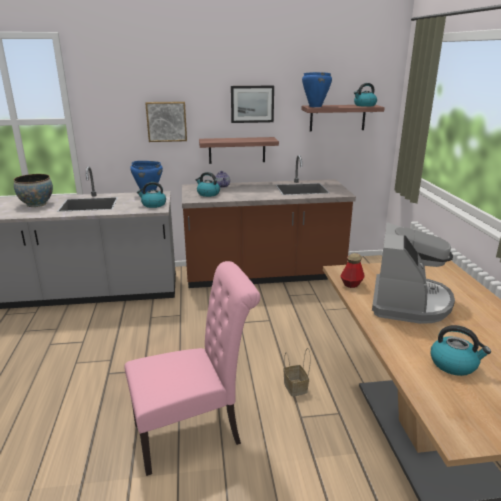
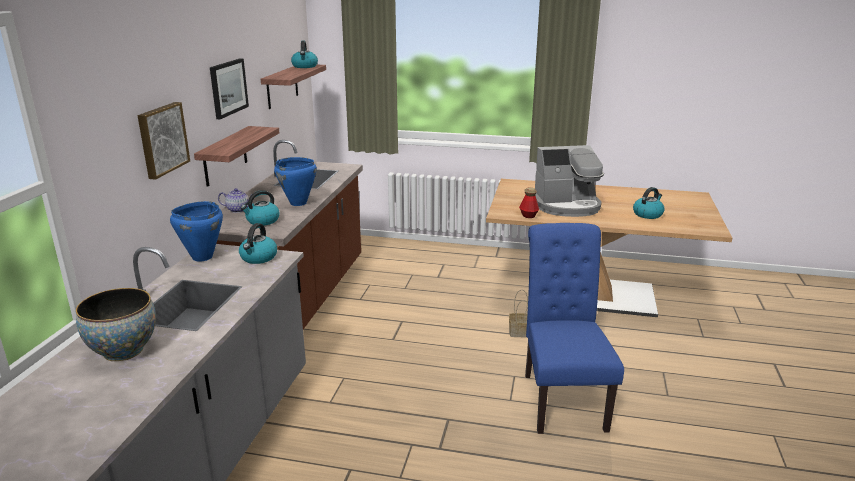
camera: 70 degrees left, 0 degrees up
pink chair [125,261,260,476] -> blue chair [525,223,624,434]
blue cooking pot [302,72,332,107] -> blue cooking pot moved to [274,157,317,206]
coffee machine [372,222,455,324] -> coffee machine turned 135 degrees clockwise [535,145,604,217]

